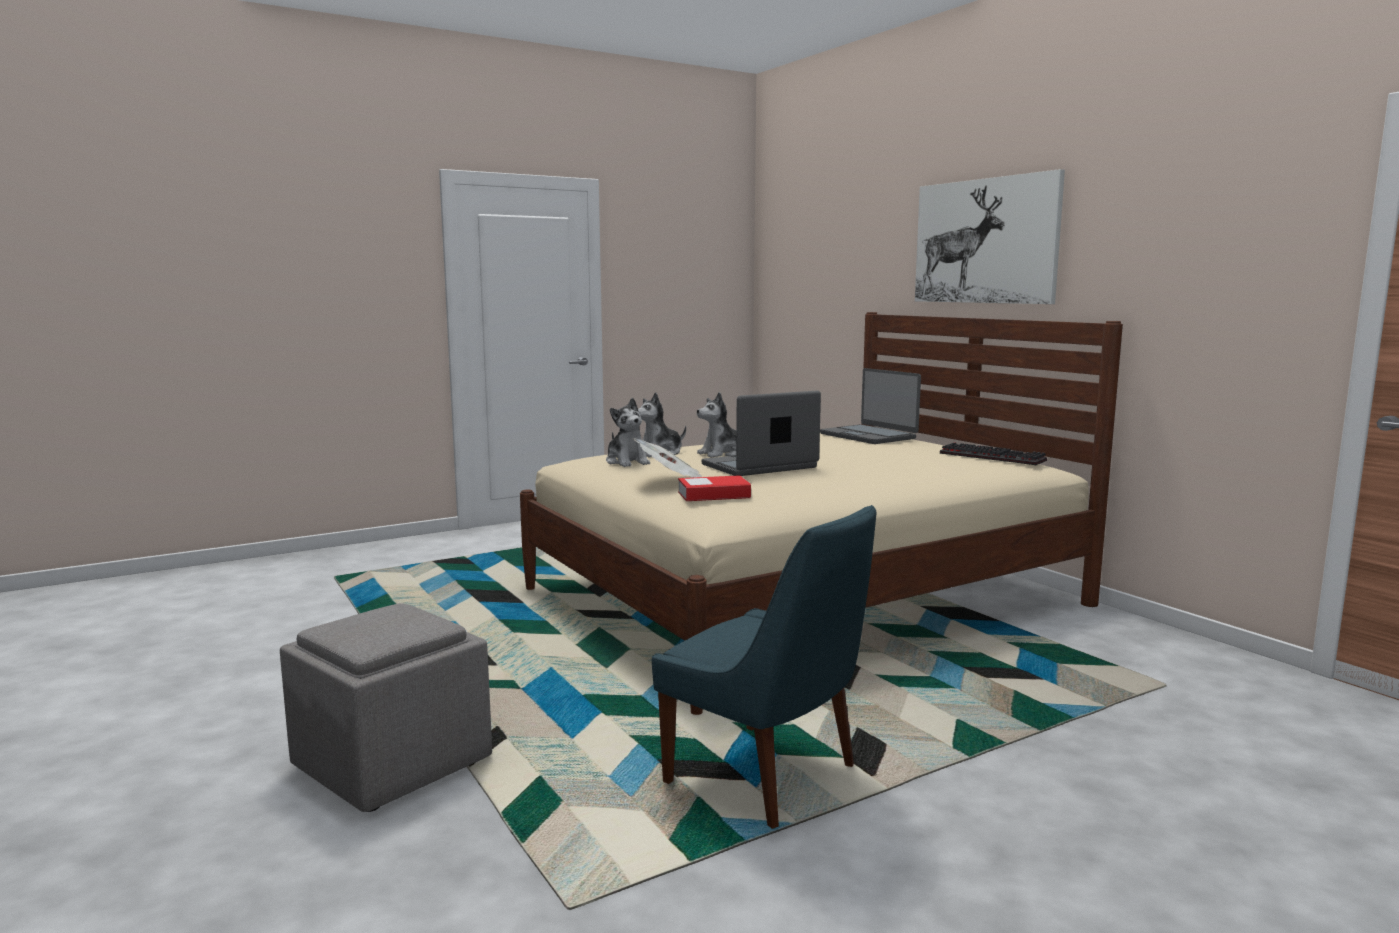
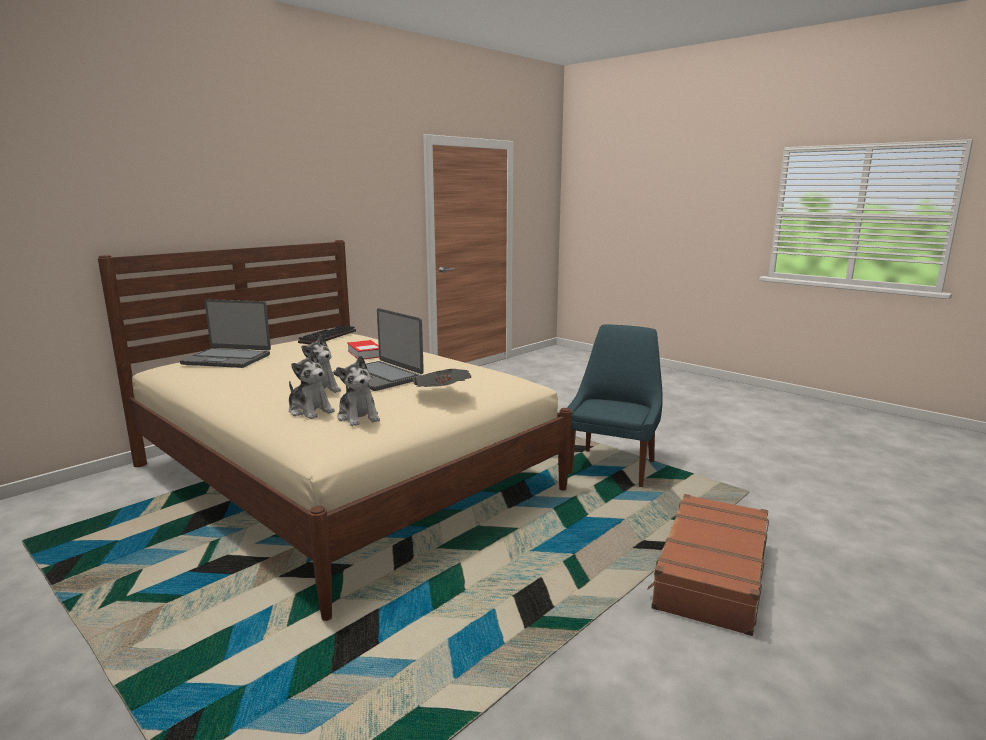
camera: 105 degrees left, 5 degrees up
grey ottoman [280,603,492,812] -> brown suitcase [647,494,769,636]
plush toy [606,398,650,467] -> plush toy turned 105 degrees clockwise [336,356,380,426]
book [678,475,751,501] -> book moved to [347,340,379,359]
laptop [820,368,921,444] -> laptop turned 60 degrees clockwise [180,299,271,368]
picture [915,169,1065,304] -> none

